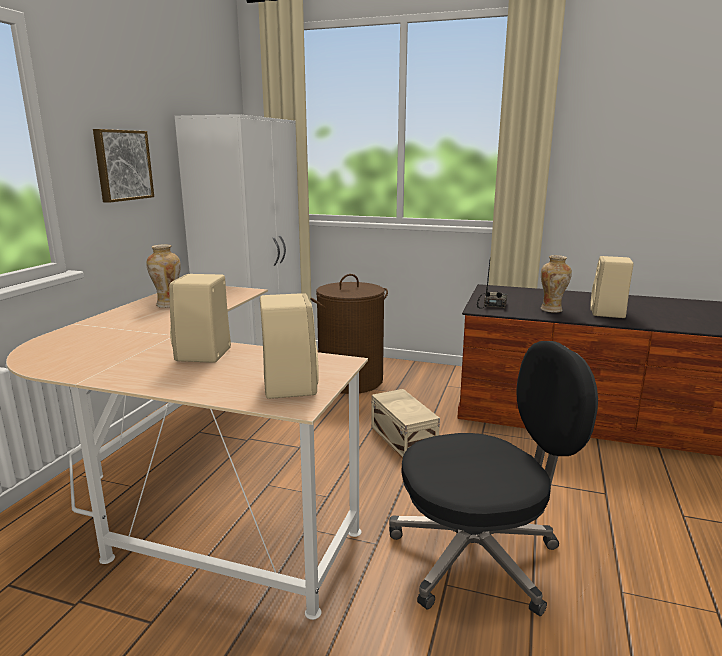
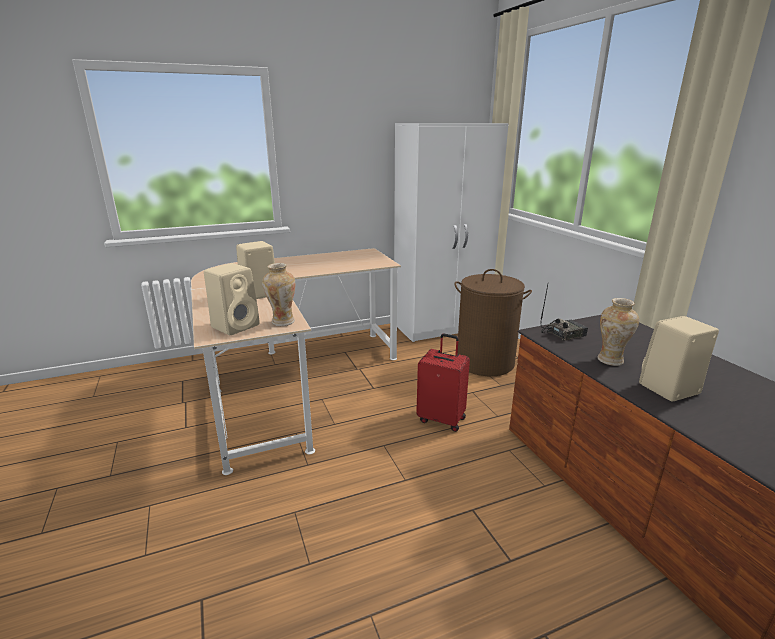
camera: 50 degrees right, 5 degrees up
picture [93,129,154,203] -> none
vase [146,244,181,308] -> vase moved to [262,263,295,326]
beige storage box [371,389,440,459] -> red suitcase [416,334,470,432]
black office chair [389,341,598,616] -> none

